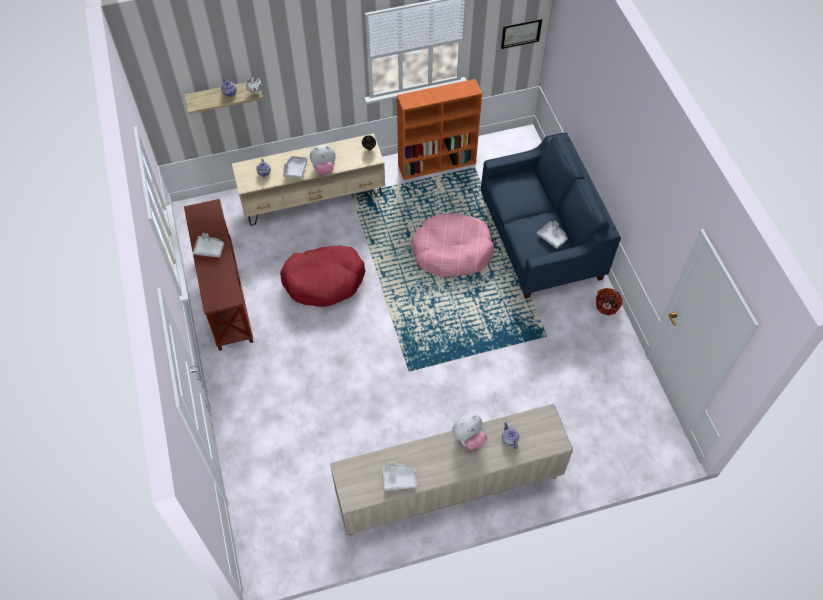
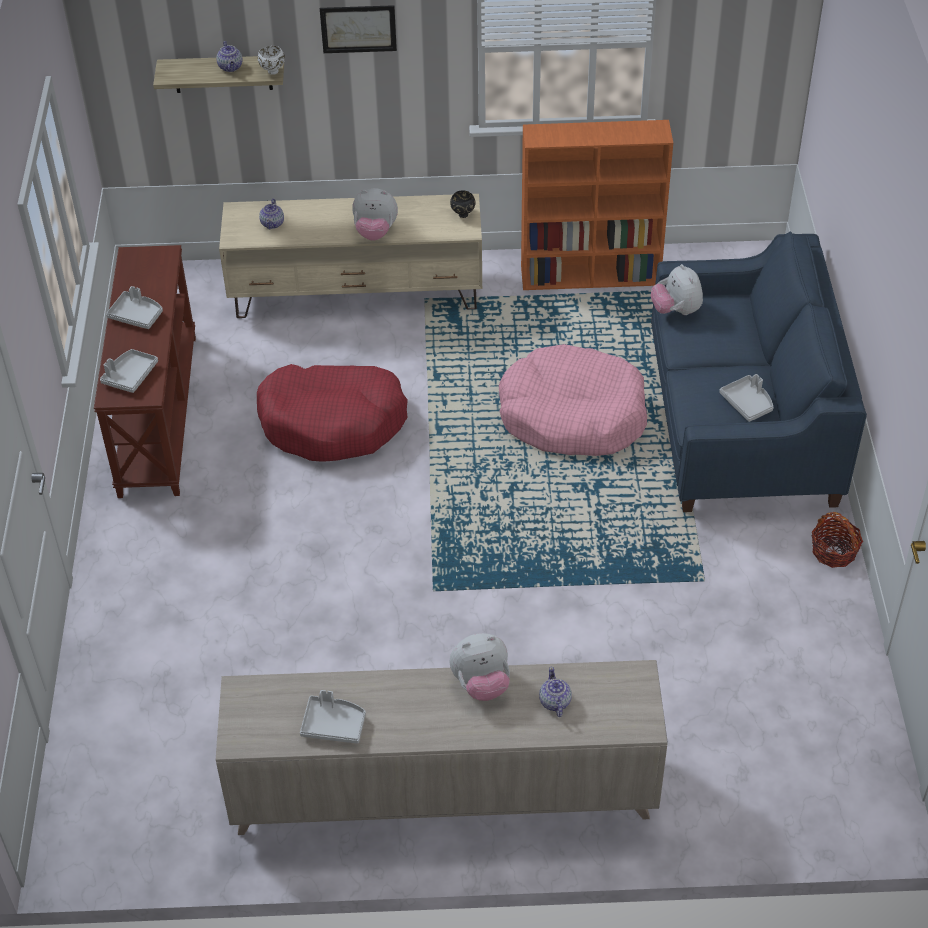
camera: 15 degrees right, 10 degrees down
grey tray [283,156,307,179] -> grey tray moved to [100,349,158,393]
picture [501,19,542,49] -> picture moved to [320,5,397,53]
none -> plush toy [651,264,703,315]

